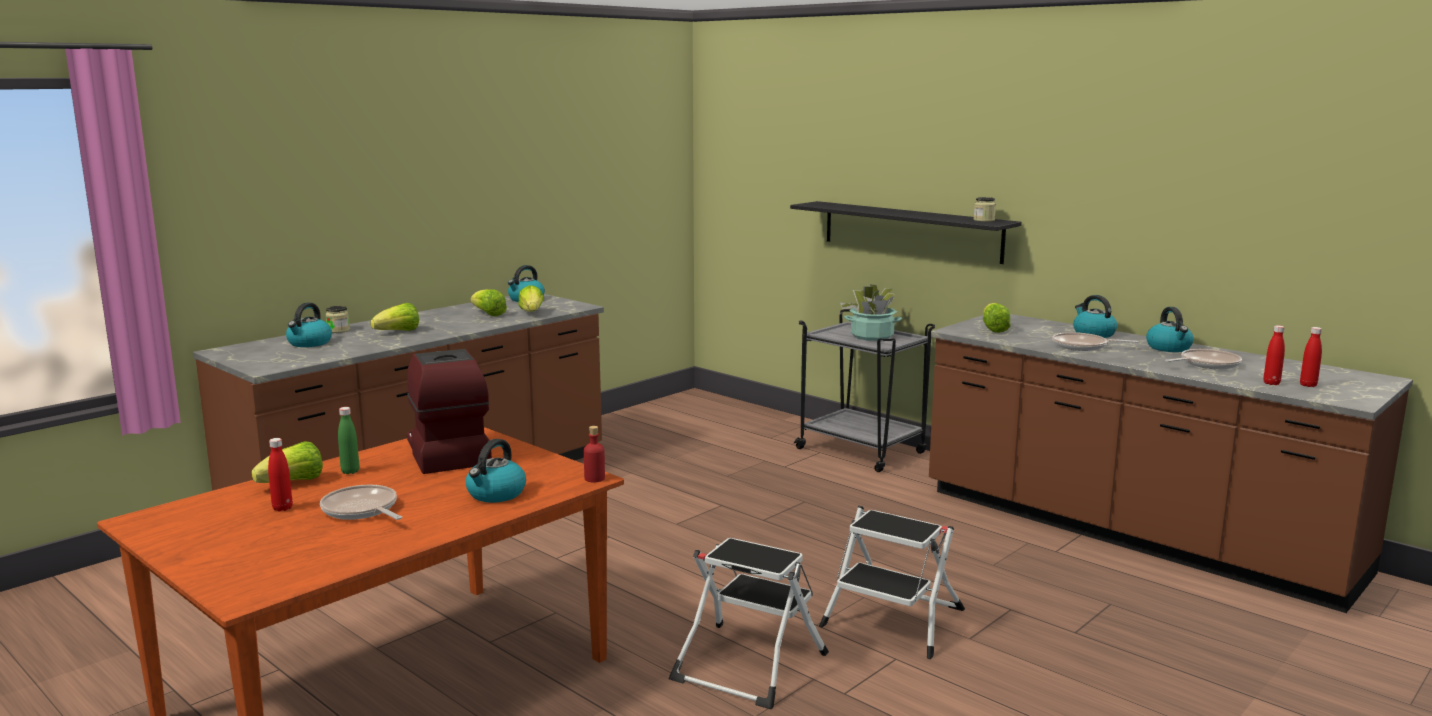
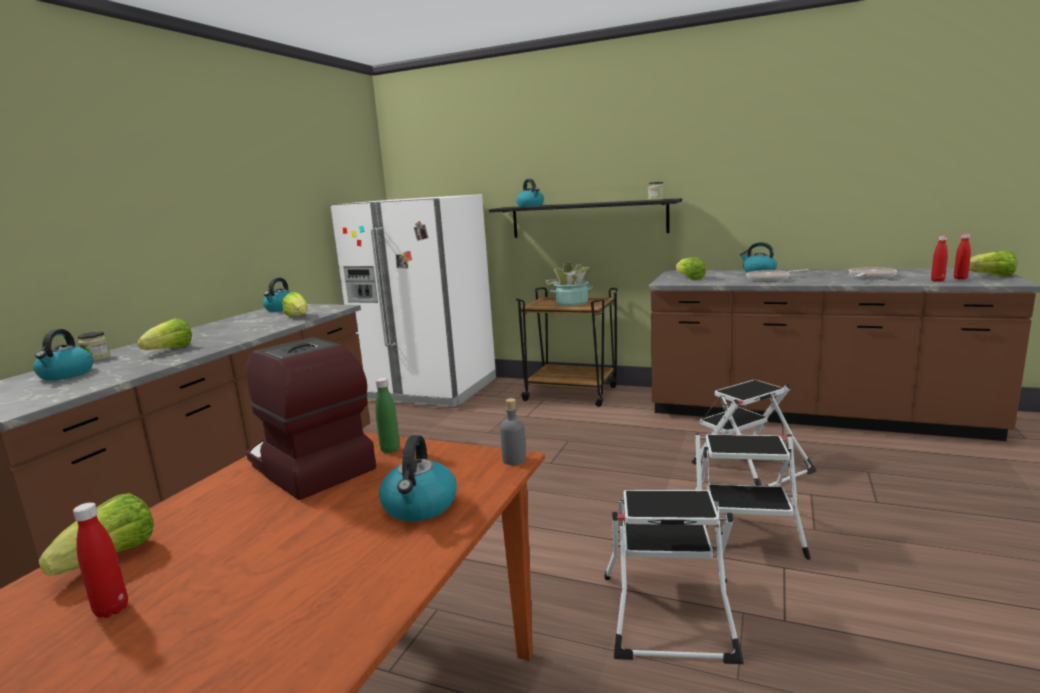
camera: 20 degrees left, 0 degrees up
frying pan [320,485,402,520] -> none
green bottle [338,407,359,474] -> green bottle moved to [375,378,400,453]
lettuce [471,289,507,316] -> lettuce moved to [969,250,1017,276]
red bottle [584,426,605,482] -> grey bottle [500,398,526,465]
grey cart [794,309,935,472] -> brown cart [516,287,618,407]
kettle [1146,307,1194,352] -> kettle moved to [516,179,544,207]
none -> white fridge [330,194,496,407]
none -> step ladder [691,380,816,486]

